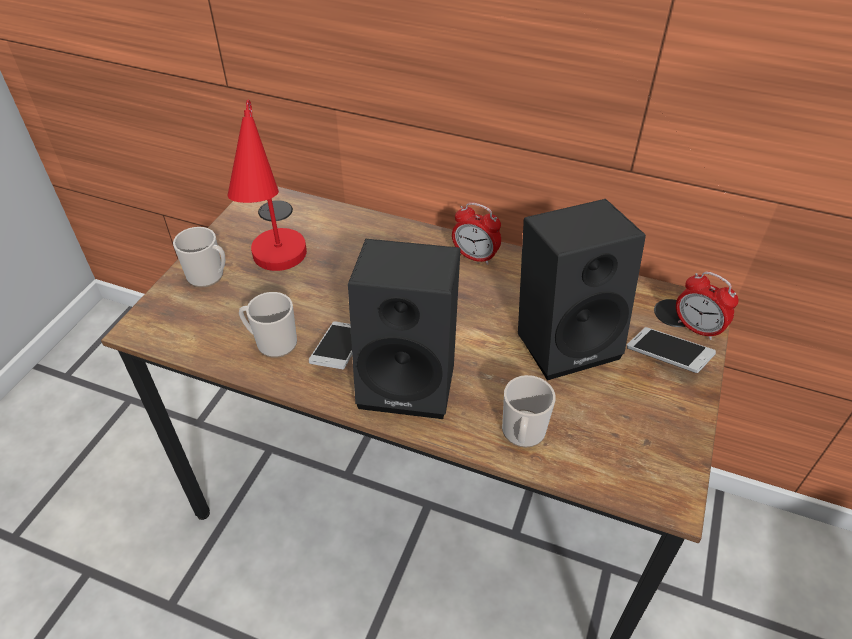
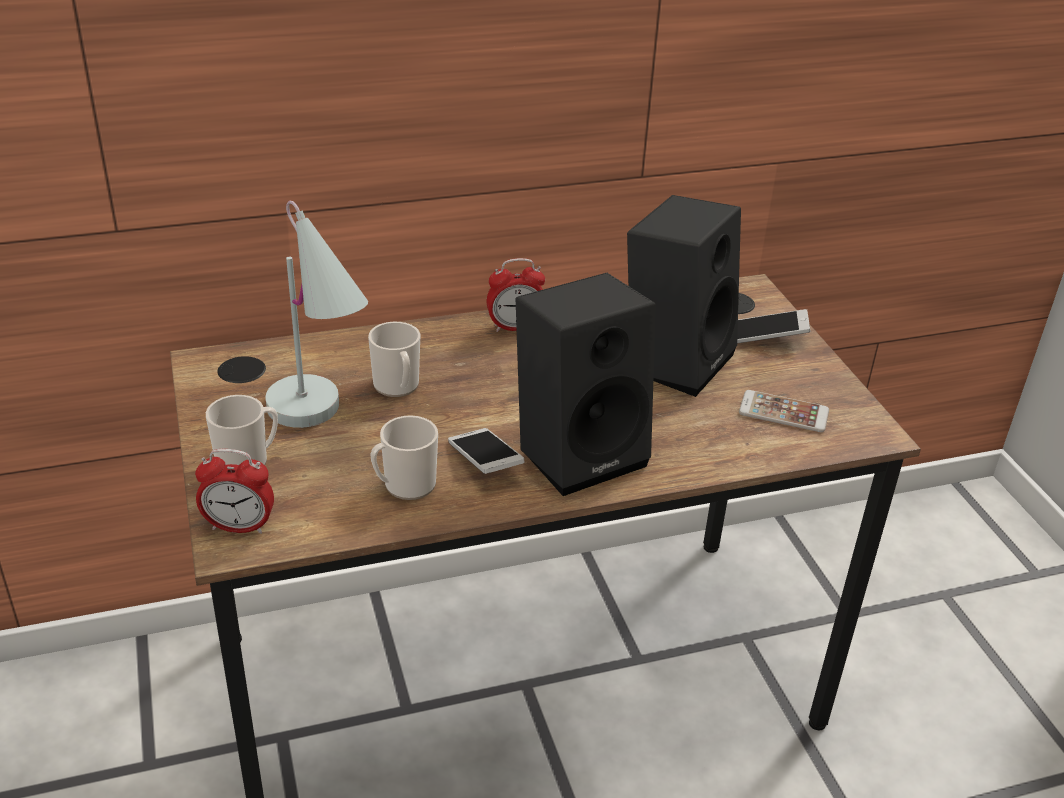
camera: 40 degrees left, 10 degrees down
red table lamp [228,99,307,271] -> white table lamp [265,201,368,428]
mug [502,375,555,448] -> mug moved to [368,322,420,397]
alarm clock [676,271,738,340] -> alarm clock moved to [195,449,274,534]
none -> phone [739,390,829,432]

